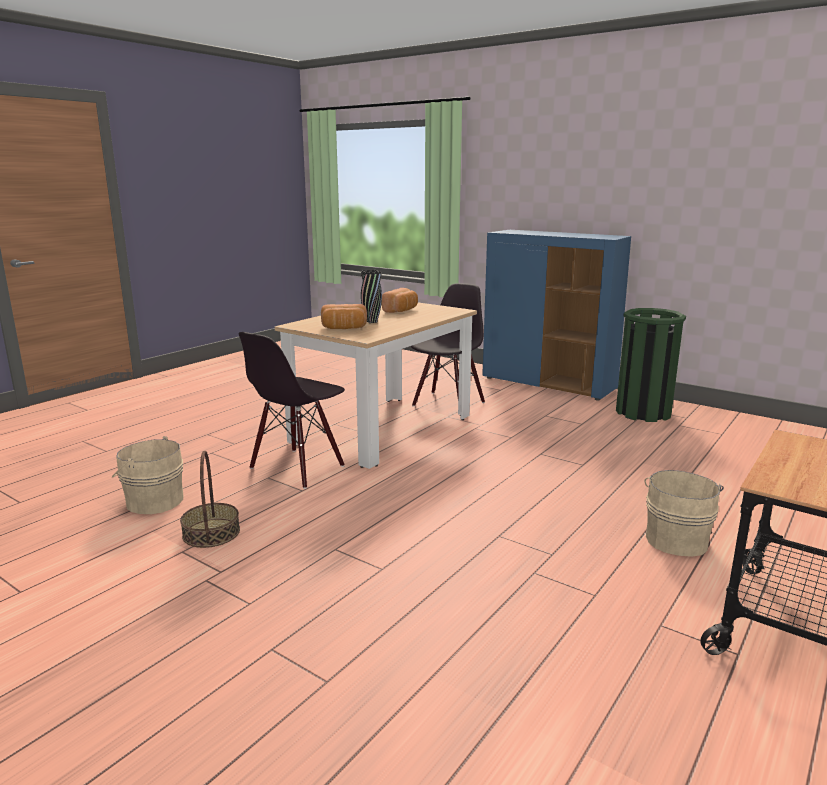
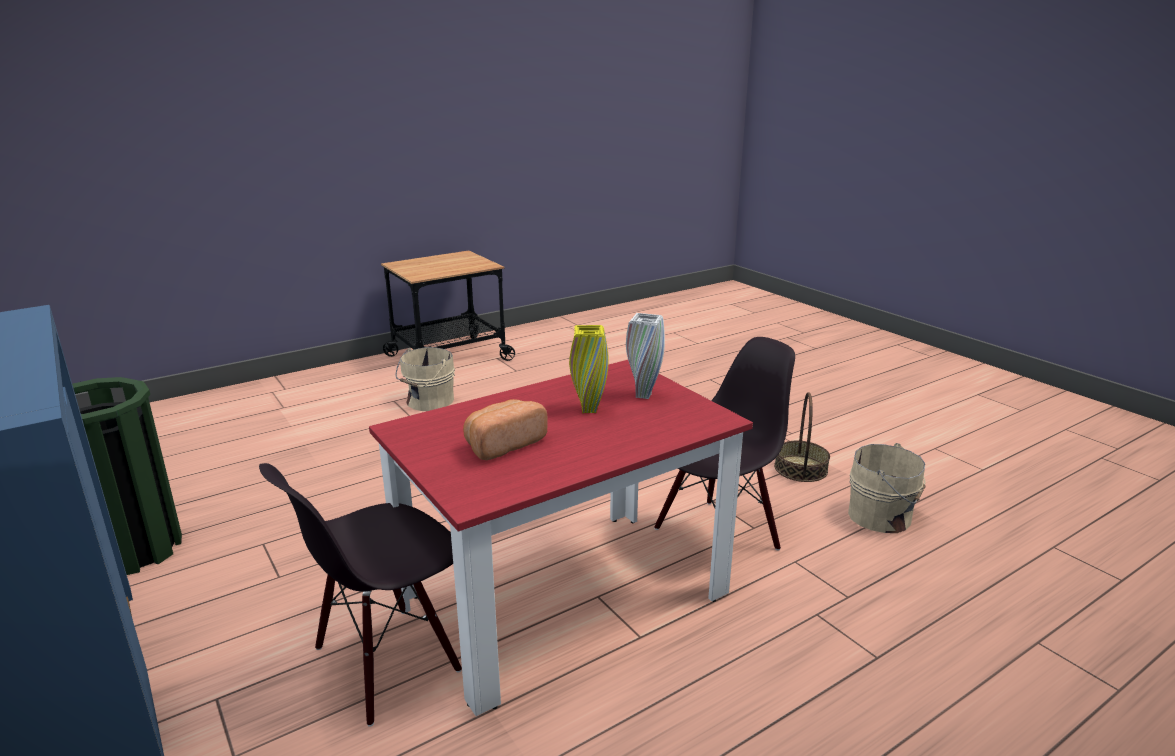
camera: 160 degrees left, 5 degrees up
beige dining table [275,302,477,469] -> red dining table [369,360,753,716]
bread [321,304,367,329] -> white vase [626,313,665,399]
black vase [360,270,382,323] -> yellow vase [569,325,609,413]

